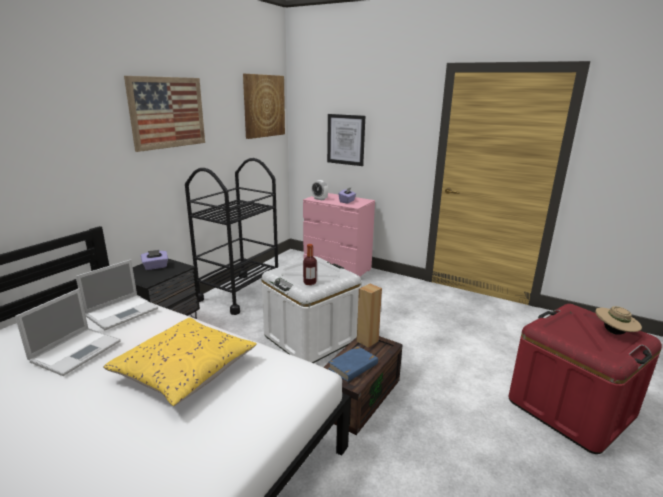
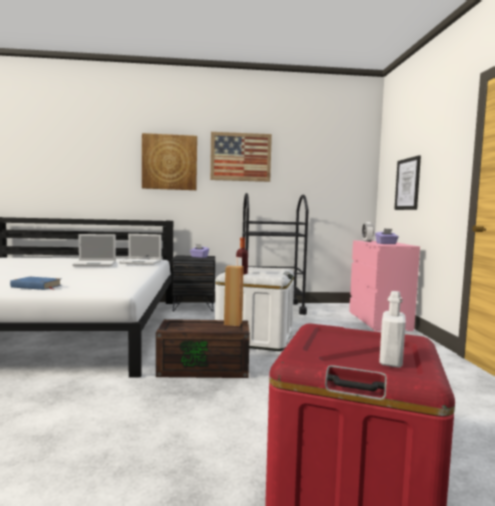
camera: 55 degrees right, 15 degrees down
yellow pillow [103,318,257,406] -> none
picture [243,74,285,139] -> picture moved to [142,133,197,190]
blue book [328,346,378,382] -> blue book moved to [10,277,62,290]
beige hat [595,306,642,335] -> white bottle [379,291,406,368]

